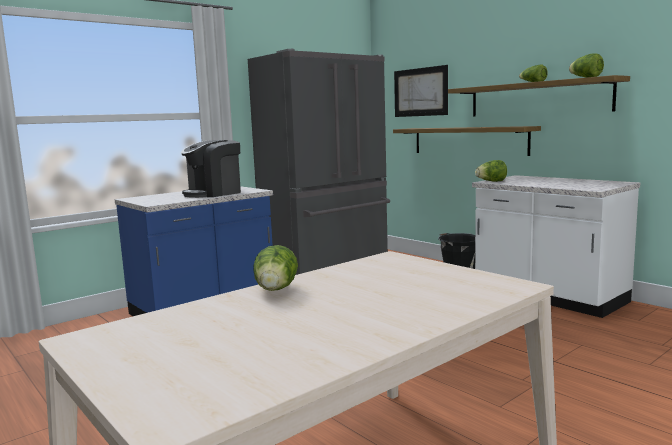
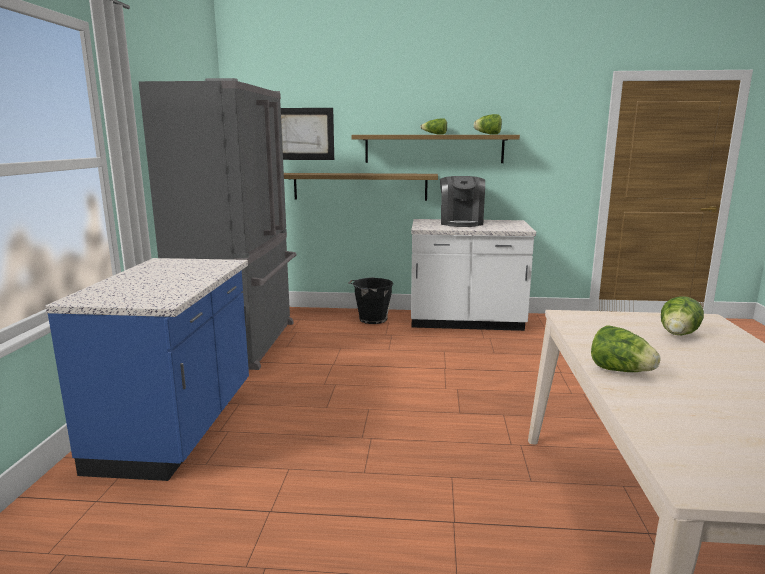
camera: 45 degrees left, 5 degrees up
coffee machine [181,140,241,198] -> coffee machine moved to [440,176,485,227]
lettuce [475,160,507,182] -> lettuce moved to [661,296,704,335]

